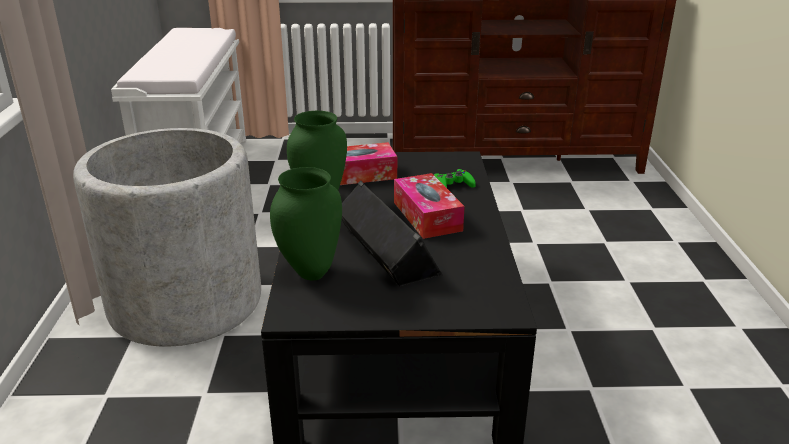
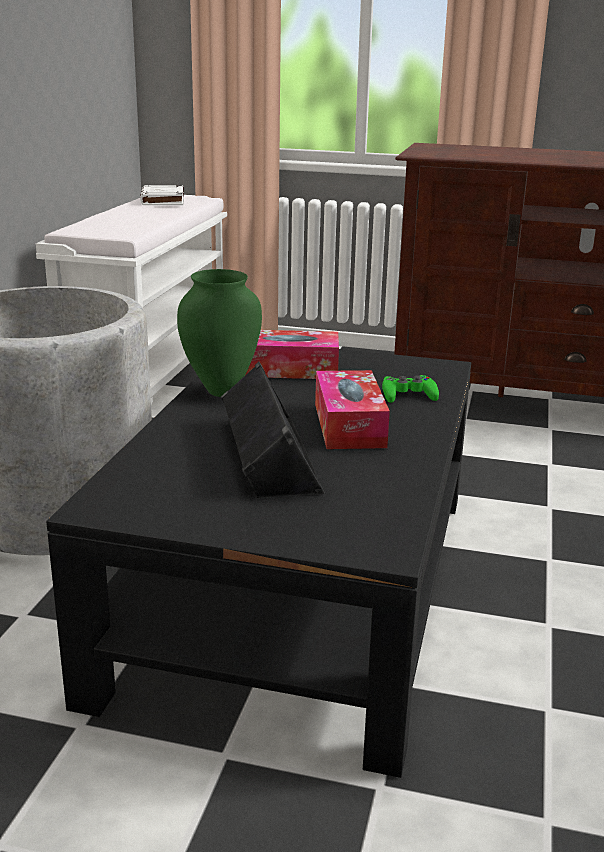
camera: 15 degrees right, 5 degrees down
green vase [270,167,342,280] -> none
none -> white book [140,185,184,205]

